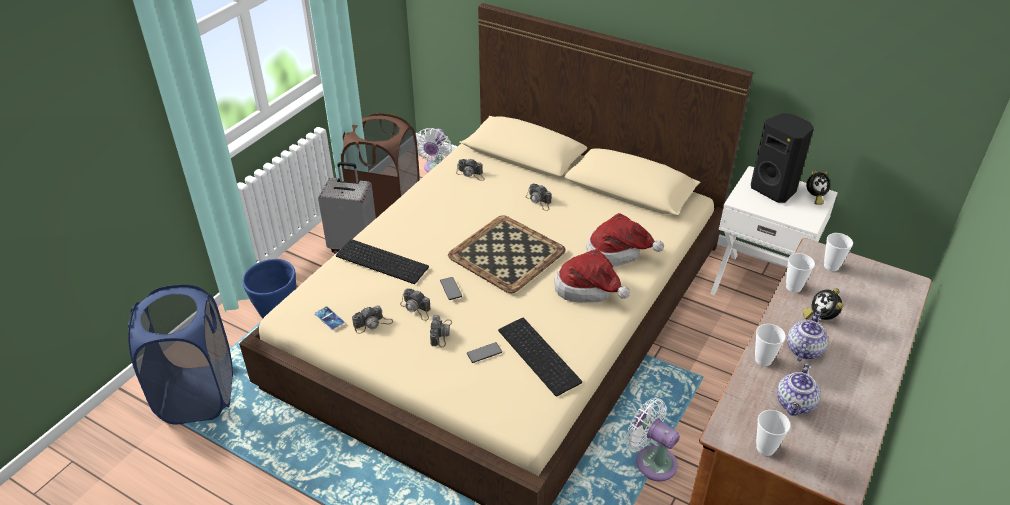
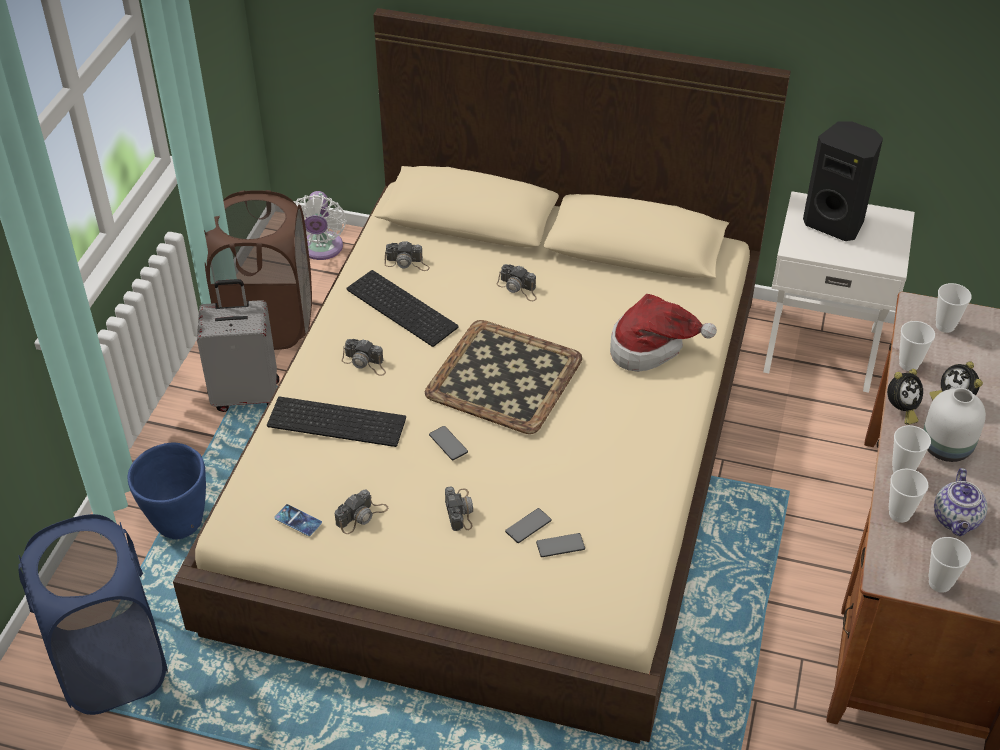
camera: 15 degrees left, 5 degrees up
camera [400,288,431,321] -> camera moved to [342,339,386,376]
keyboard [498,318,582,396] -> keyboard moved to [346,270,459,347]
hat [554,249,630,303] -> none
white fan [627,398,680,482] -> none
teapot [787,312,828,361] -> white vase [923,388,986,462]
alarm clock [806,170,830,205] -> alarm clock moved to [887,369,923,425]
none -> phone [536,533,585,557]
none -> cup [889,469,929,523]

